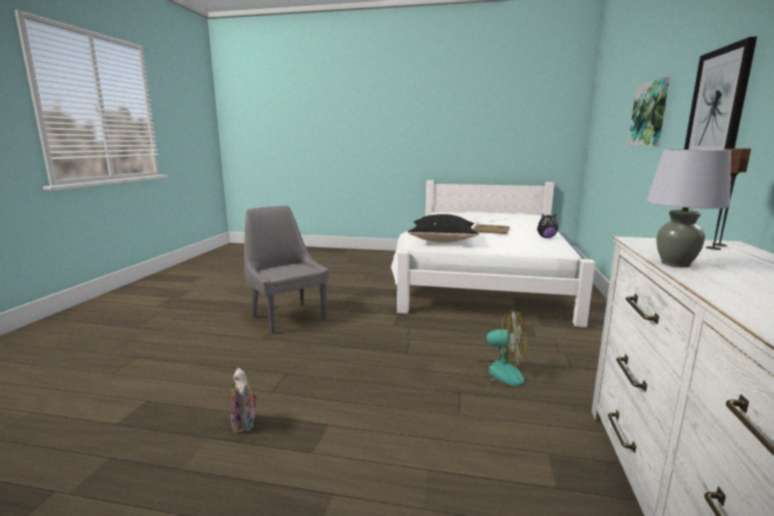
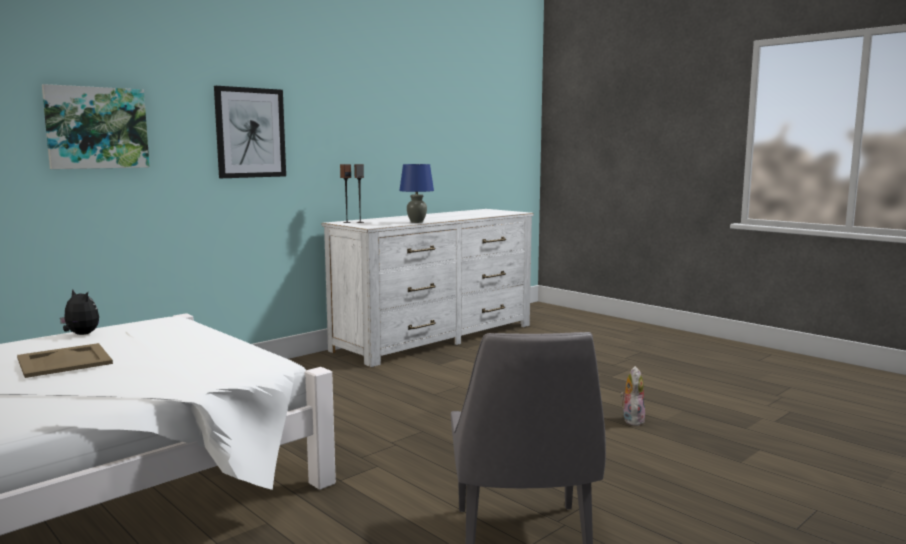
camera: 145 degrees left, 5 degrees down
black pillow [408,214,479,243] -> none
fan [467,309,526,387] -> none
grey table lamp [647,149,731,267] -> blue table lamp [399,164,434,223]

